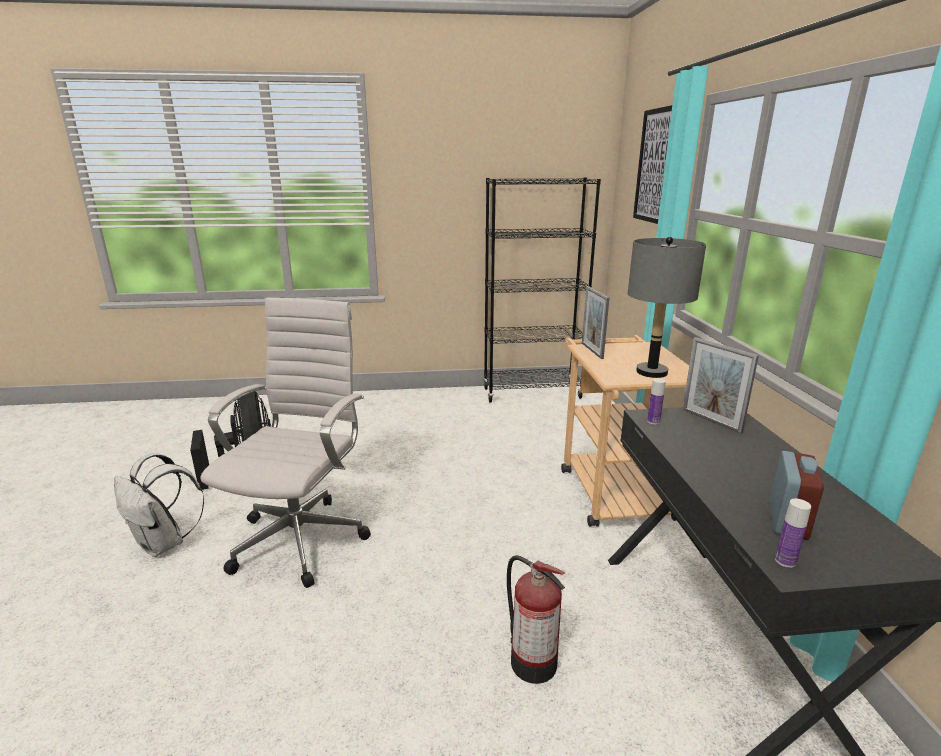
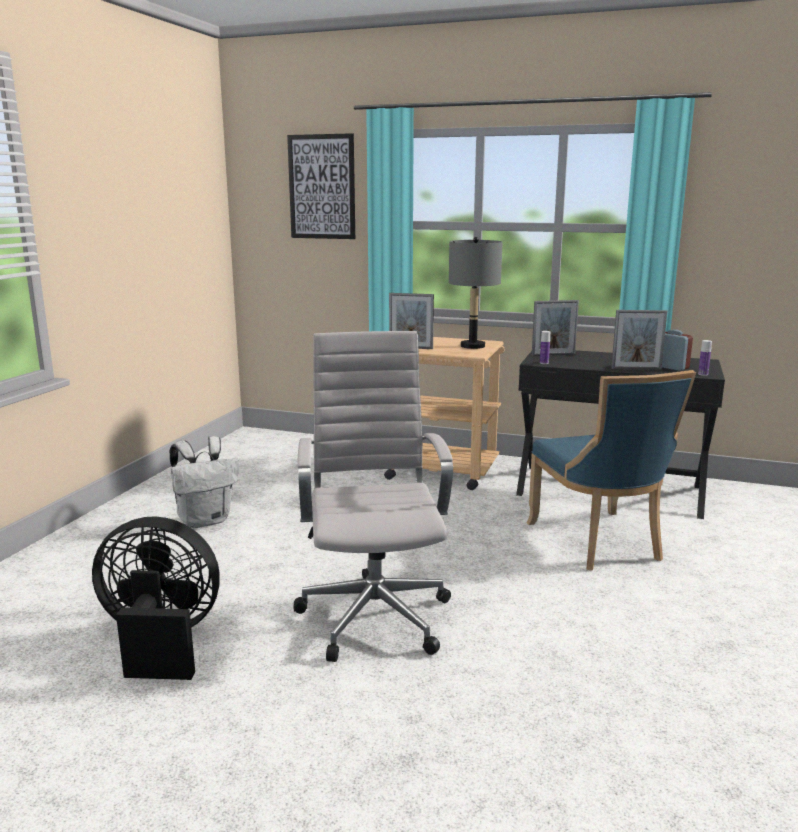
camera: 65 degrees left, 5 degrees down
white backpack [114,453,204,557] -> white backpack moved to [170,436,239,528]
white office chair [201,297,371,588] -> white office chair turned 45 degrees clockwise [294,331,453,662]
black bookcase [483,177,601,403] -> none
fire extinguisher [507,555,565,684] -> blue chair [526,370,696,571]
none -> picture frame [611,310,667,370]

